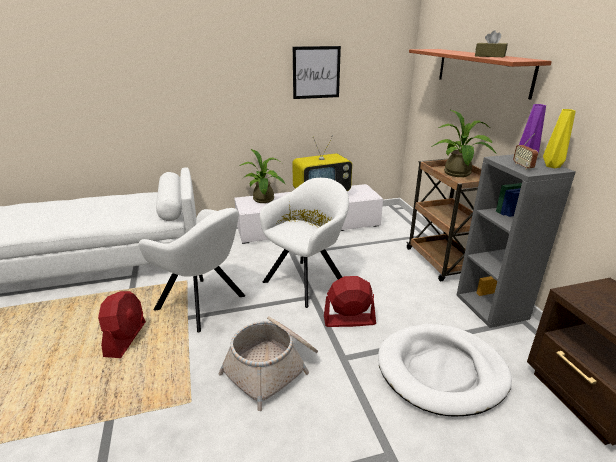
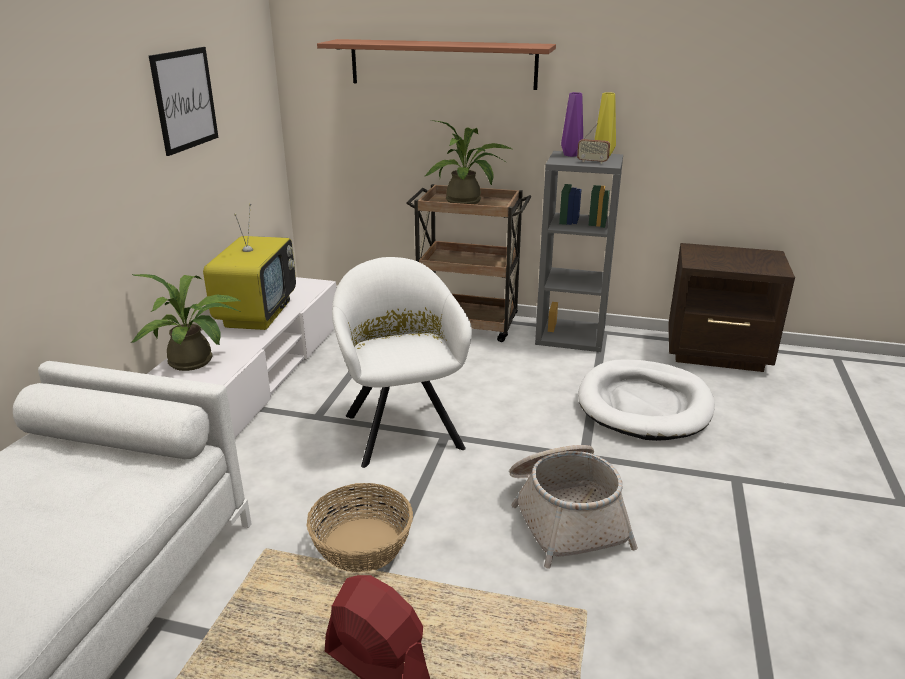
camera: 60 degrees left, 0 degrees up
white armchair [138,208,245,333] -> basket [307,483,413,572]
red fan [324,276,376,327] -> none
brown tissue box [475,30,508,57] -> none

